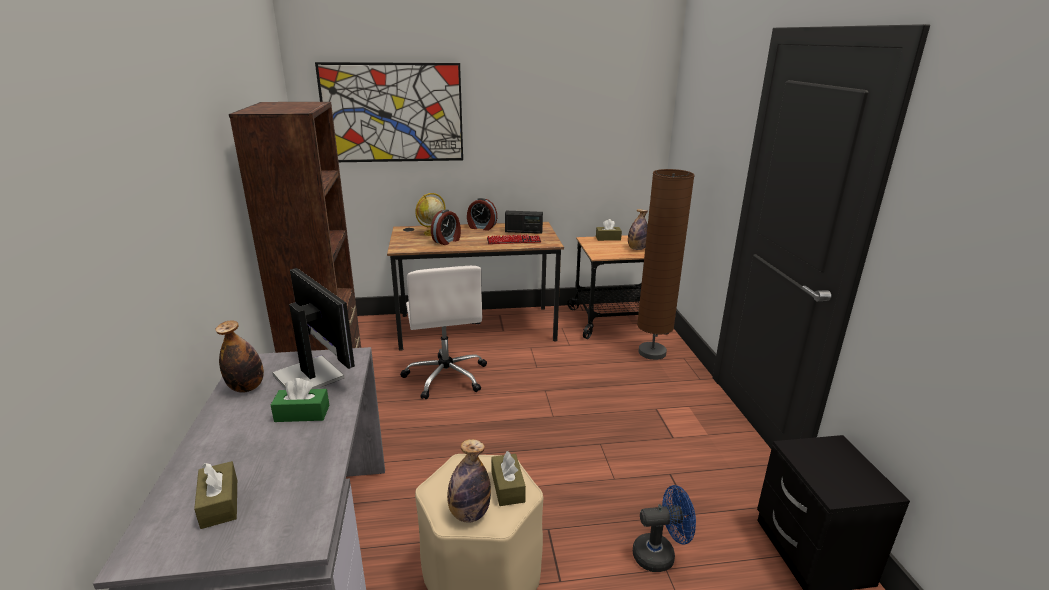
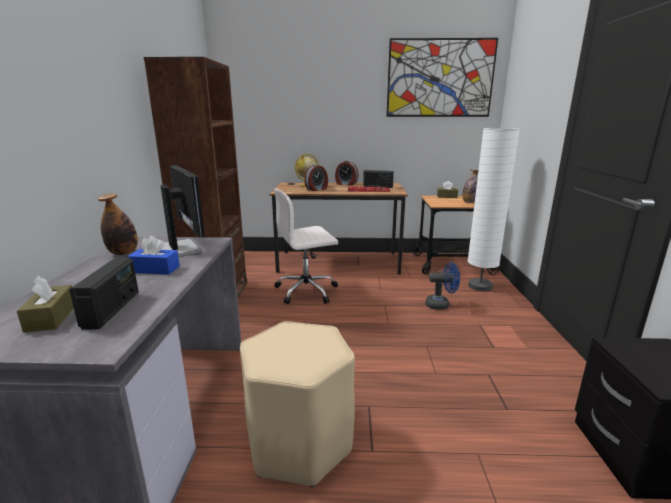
camera: 10 degrees right, 5 degrees down
green tissue box [271,378,330,422] -> blue tissue box [127,236,180,275]
picture [315,62,463,162] -> picture moved to [386,38,498,117]
white office chair [400,266,487,399] -> white office chair turned 75 degrees clockwise [274,188,338,304]
bottle [447,439,491,523] -> none
brown tissue box [491,451,526,506] -> none
blue fan [633,485,696,572] -> blue fan moved to [425,262,460,310]
brown floor lamp [637,169,695,360] -> white floor lamp [468,128,520,291]
none -> radio [69,258,139,330]

